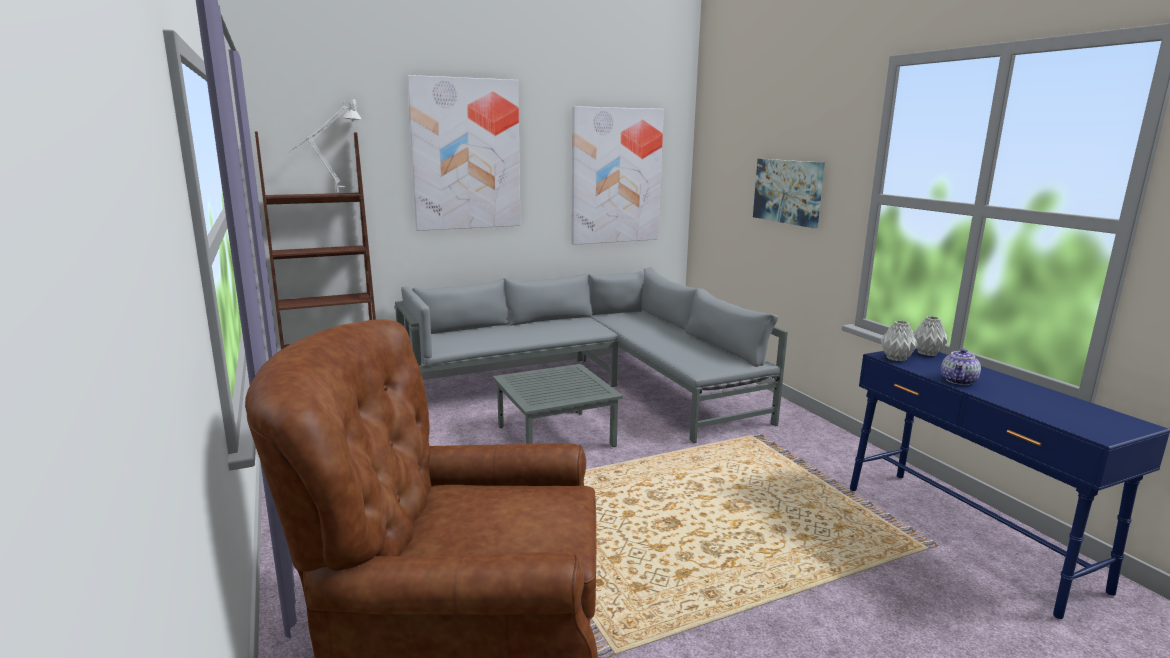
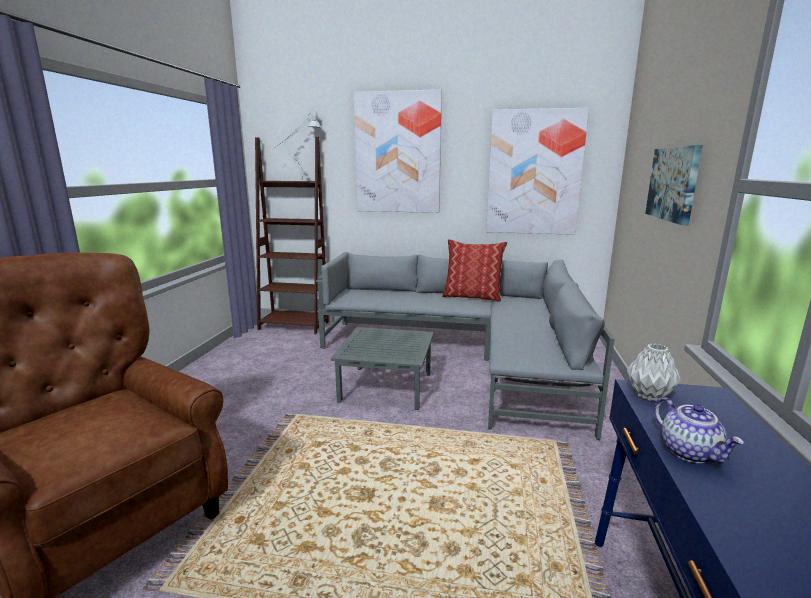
camera: 35 degrees right, 0 degrees up
grey vase [913,316,949,356] -> none
teapot [941,349,981,385] -> teapot turned 90 degrees counterclockwise [654,398,744,464]
none -> pillow [442,239,507,302]

